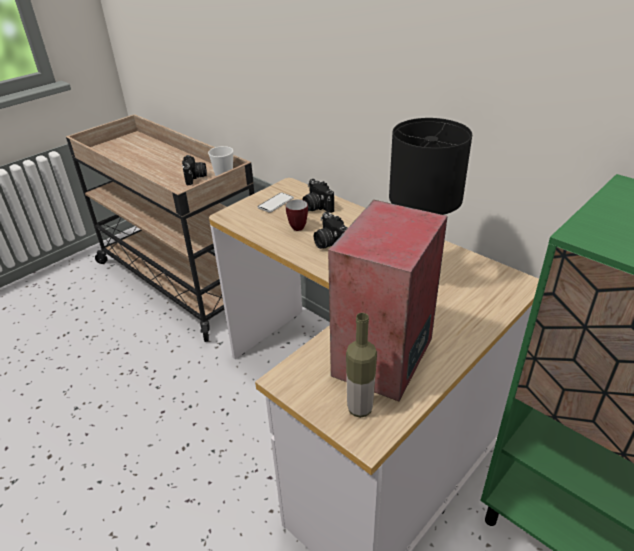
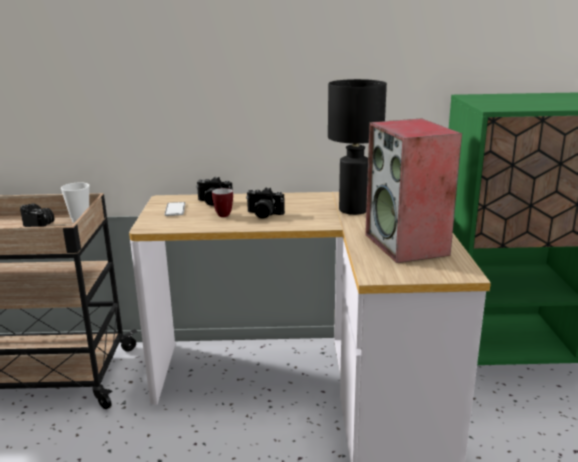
camera: 45 degrees left, 15 degrees down
bottle [346,313,377,418] -> none

